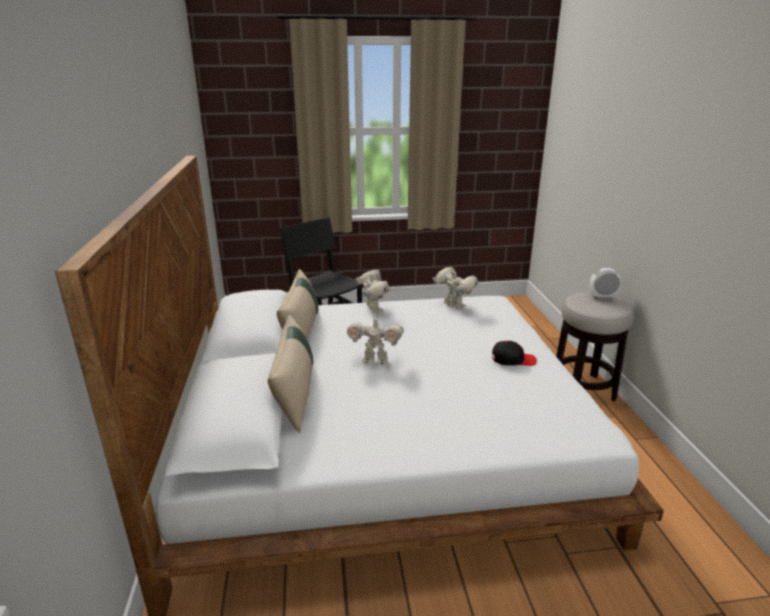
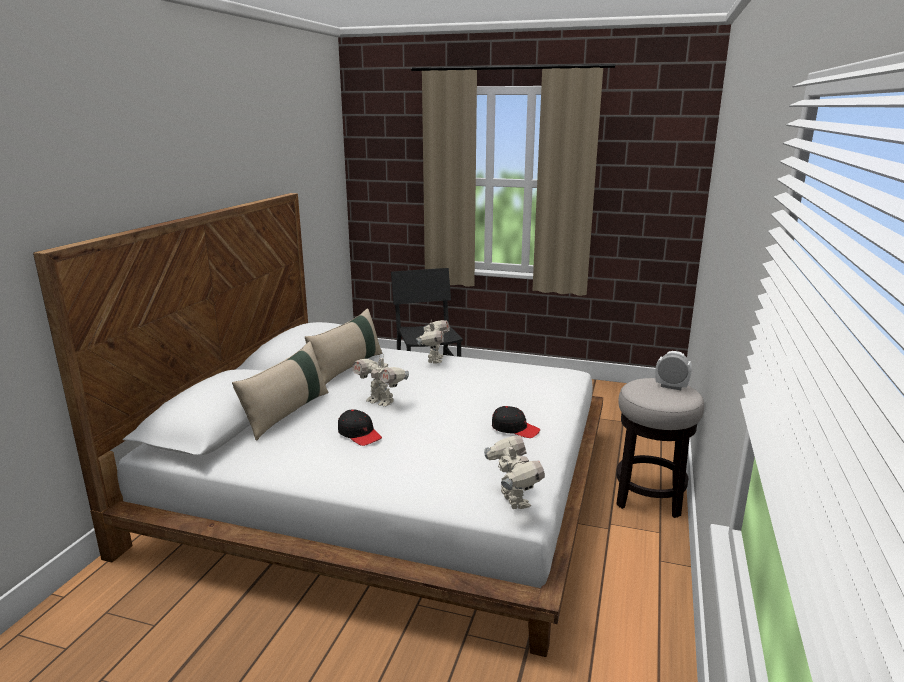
camera: 25 degrees right, 5 degrees down
toy robot [432,267,478,309] -> toy robot moved to [484,436,545,509]
none -> black cap [338,409,382,446]

